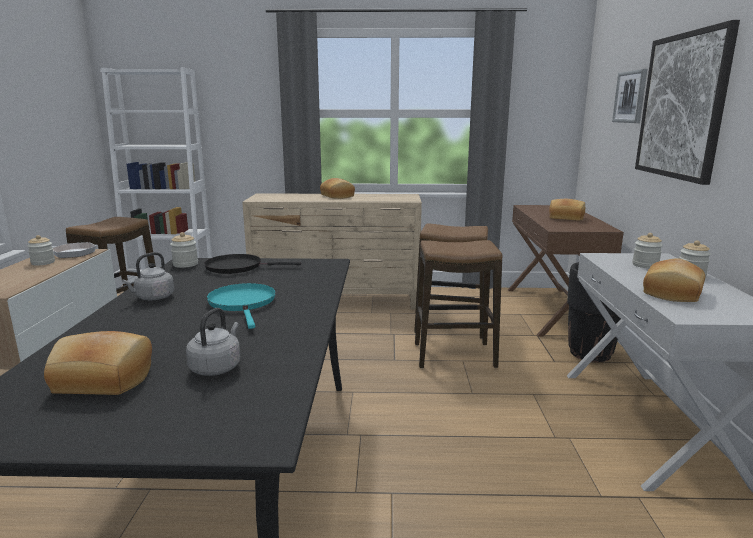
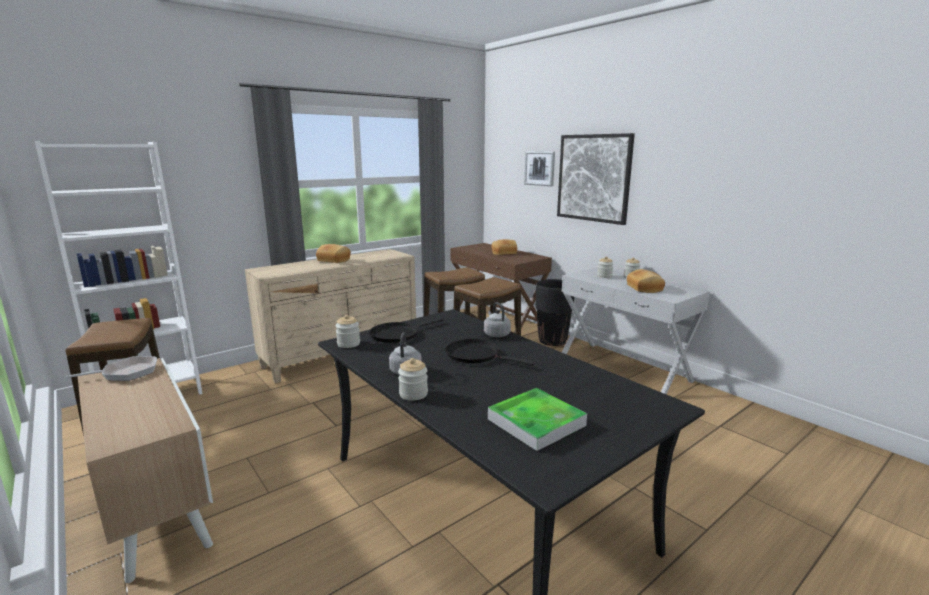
camera: 40 degrees left, 0 degrees up
jar [27,235,55,266] -> jar moved to [398,358,428,401]
bread [44,331,152,395] -> tray [488,388,587,451]
grey kettle [186,308,240,376] -> grey kettle moved to [484,302,511,337]
turquoise frying pan [206,283,276,329] -> black frying pan [446,339,535,366]

